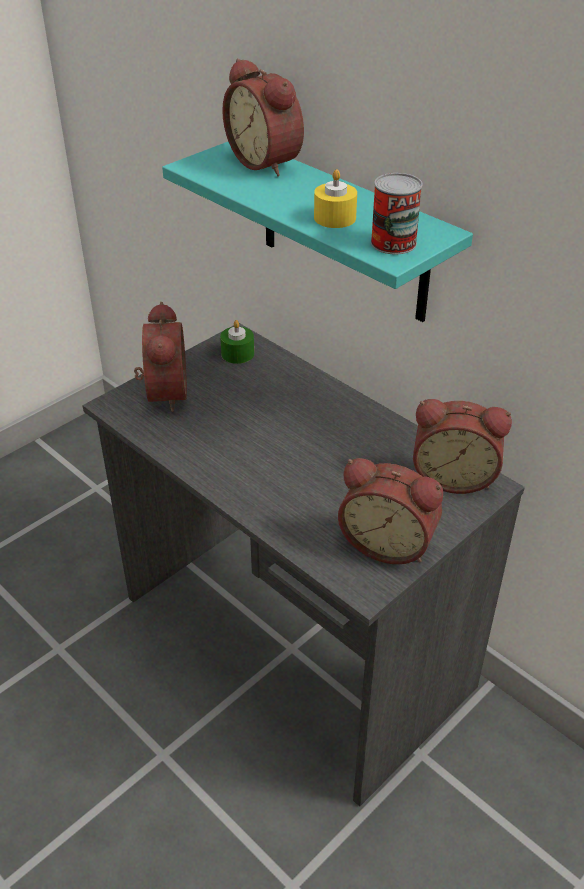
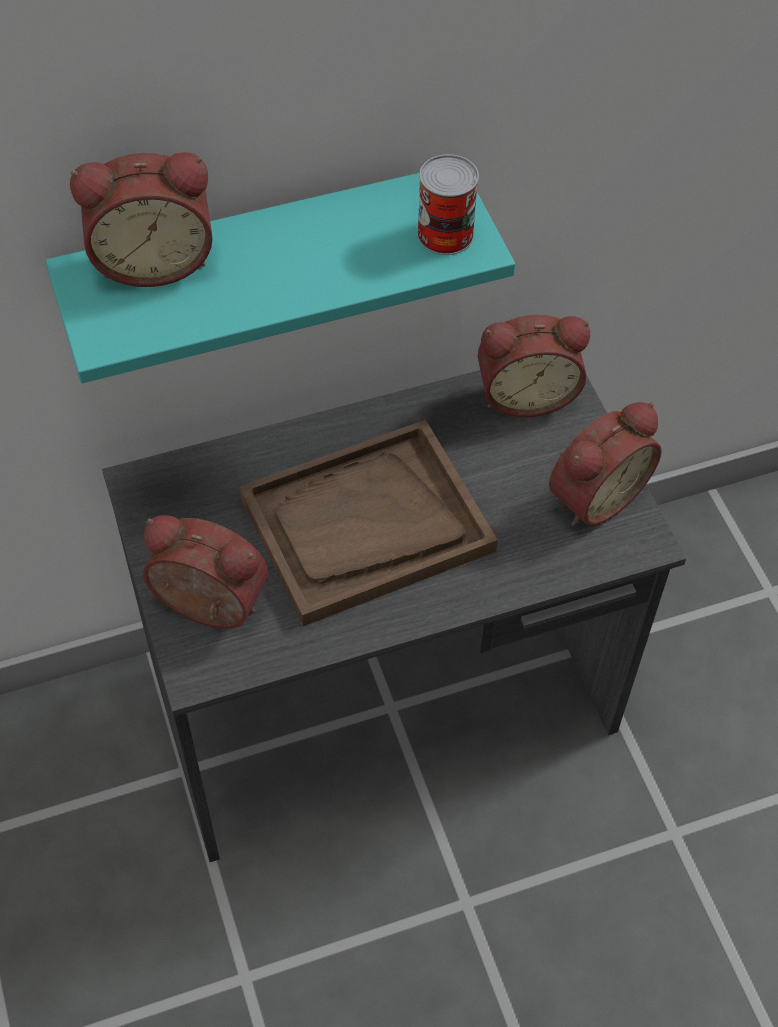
camera: 65 degrees left, 15 degrees up
green candle [220,320,254,364] -> none
yellow candle [314,169,357,228] -> none
alarm clock [413,399,512,494] -> alarm clock turned 45 degrees clockwise [478,314,590,417]
none -> brown tray [239,420,498,626]

